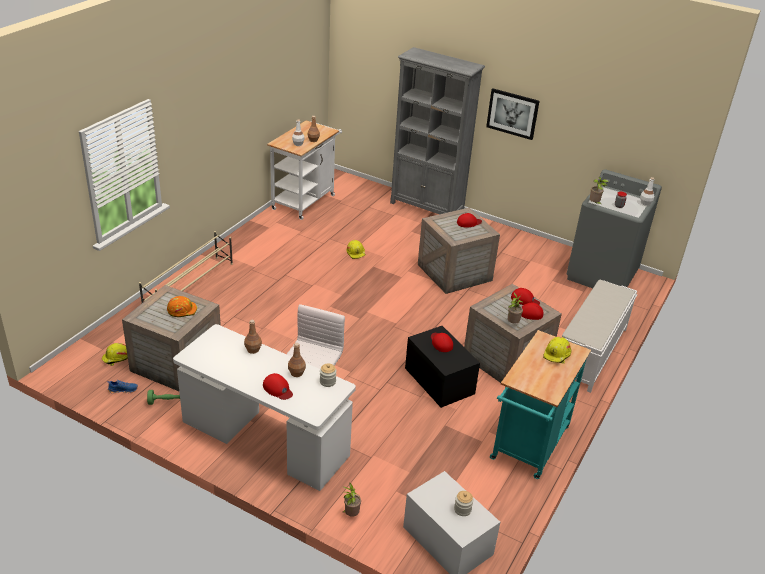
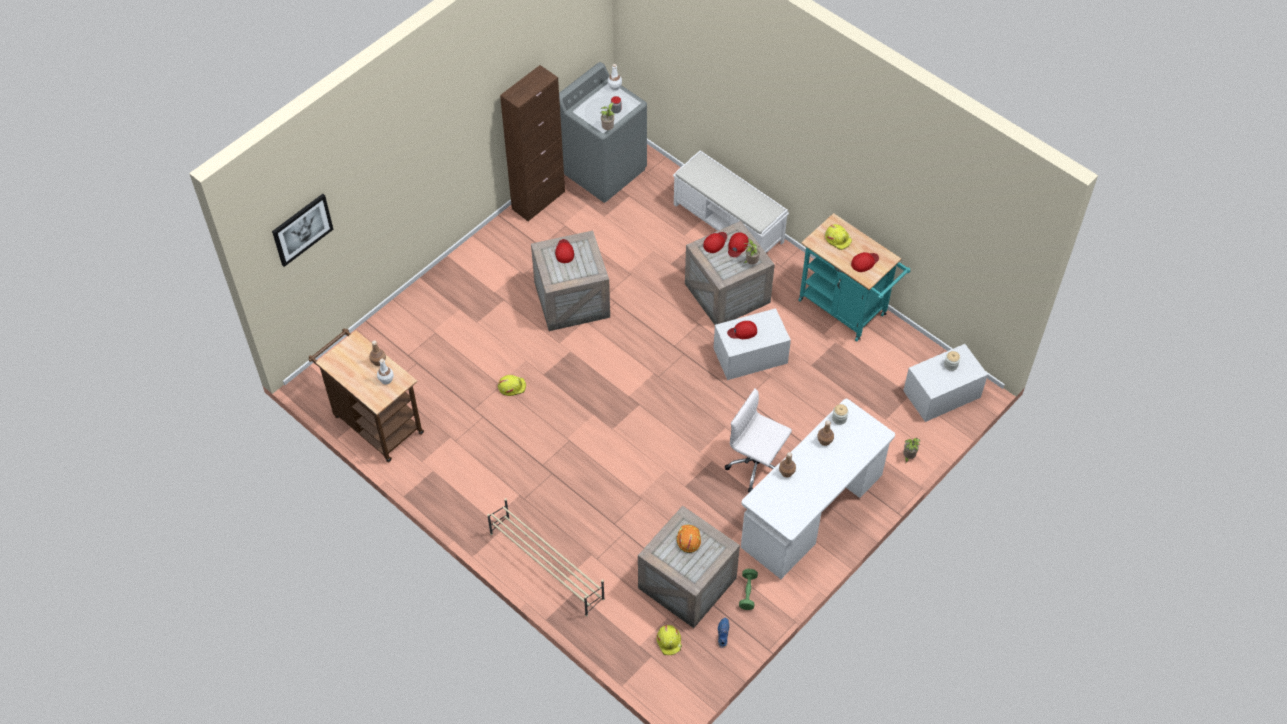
camera: 75 degrees left, 20 degrees up
red cap [263,373,293,400] -> red cap moved to [851,252,879,272]
white cart [267,120,342,220] -> brown cart [308,328,424,462]
grey bookcase [390,47,485,214] -> none
black storage box [405,326,480,408] -> white storage box [714,308,791,380]
picture [486,88,539,140] -> picture moved to [272,194,334,267]
none -> brown cabinet [500,65,565,222]

